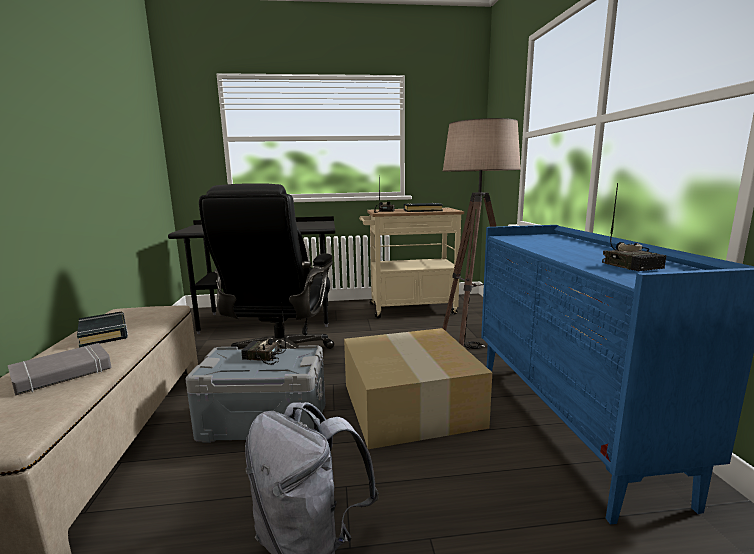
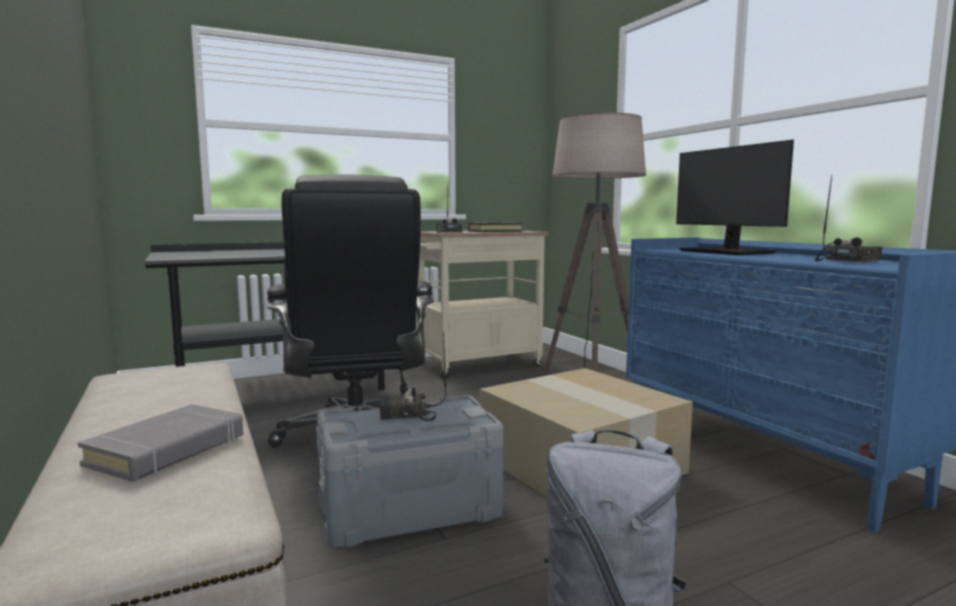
camera: 20 degrees left, 5 degrees down
black book [77,312,128,348] -> none
radio [602,183,666,271] -> radio turned 90 degrees counterclockwise [814,175,882,262]
none -> monitor [676,140,794,255]

